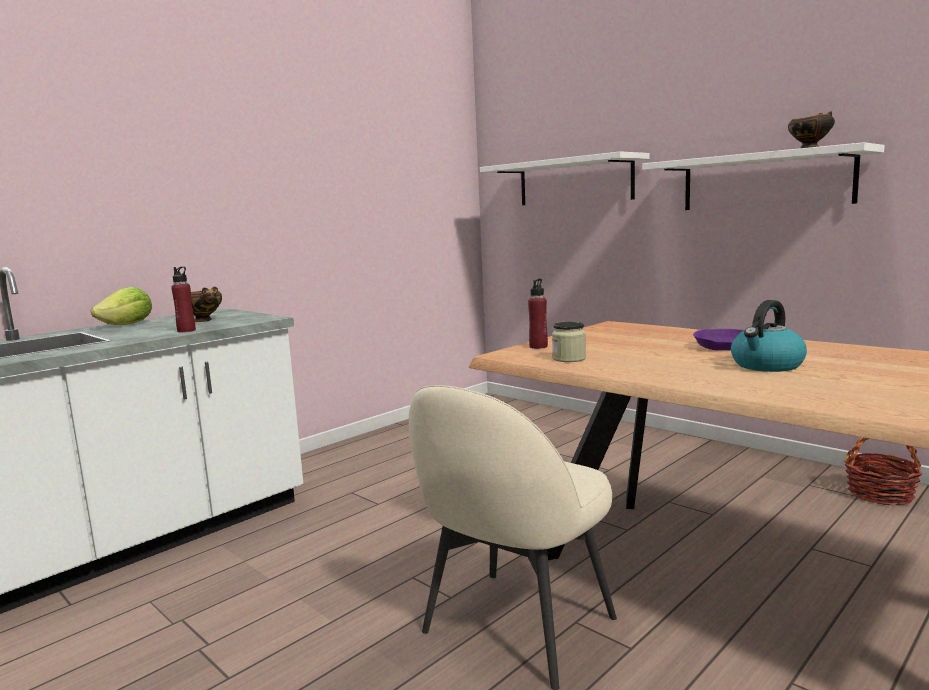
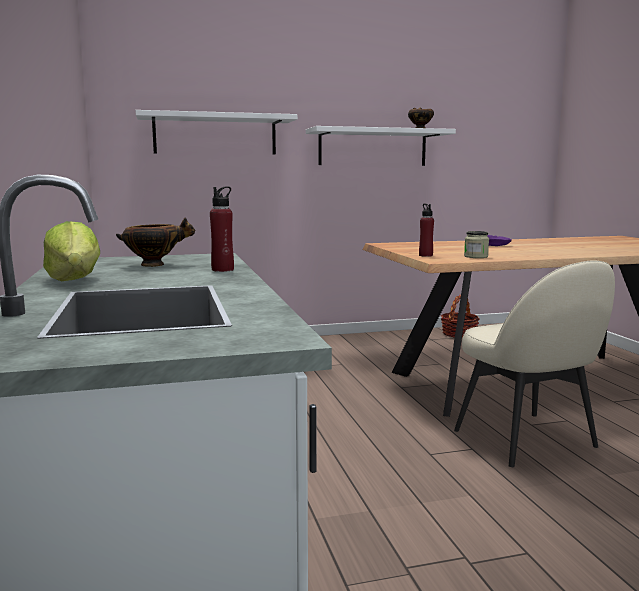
camera: 60 degrees left, 0 degrees up
kettle [731,300,807,372] -> none

